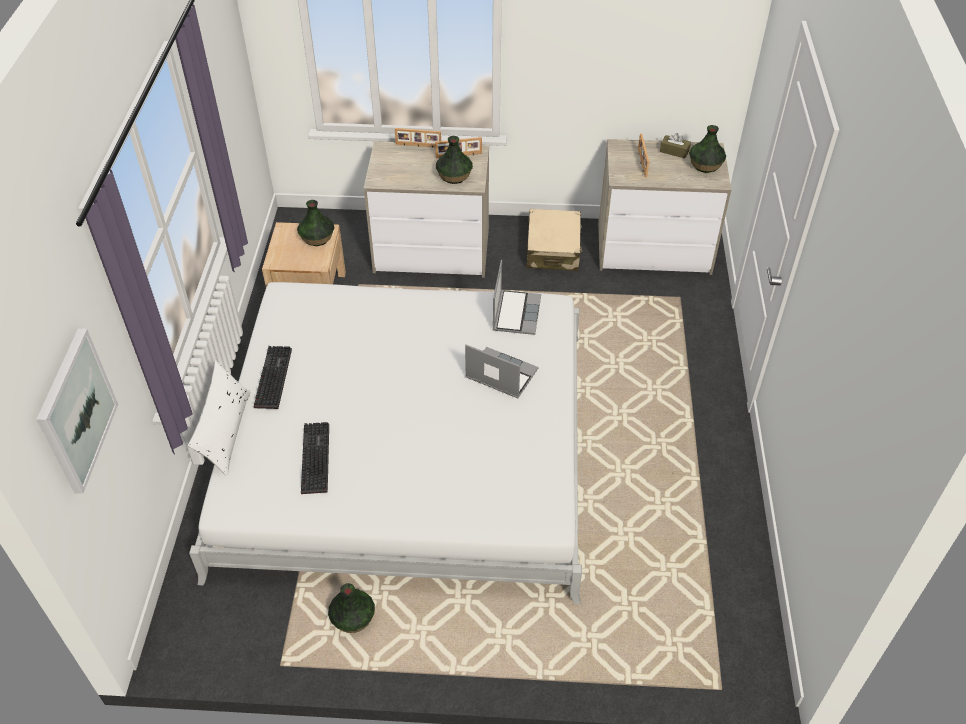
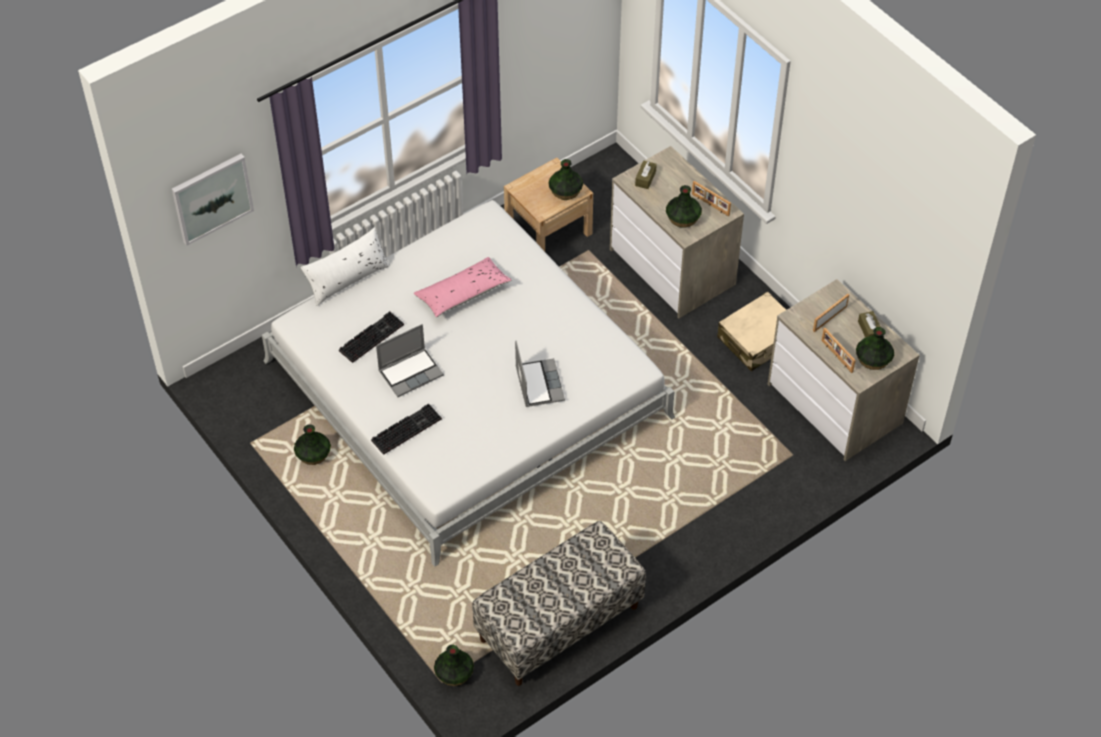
camera: 50 degrees right, 5 degrees up
keyboard [254,346,292,409] -> keyboard moved to [371,404,442,455]
picture frame [395,128,441,148] -> picture frame moved to [822,328,856,373]
laptop [493,260,541,335] -> laptop moved to [376,324,444,397]
none -> pink pillow [414,257,512,317]
none -> vase [434,645,474,686]
none -> bench [472,521,646,686]
none -> brown tissue box [635,161,657,189]

